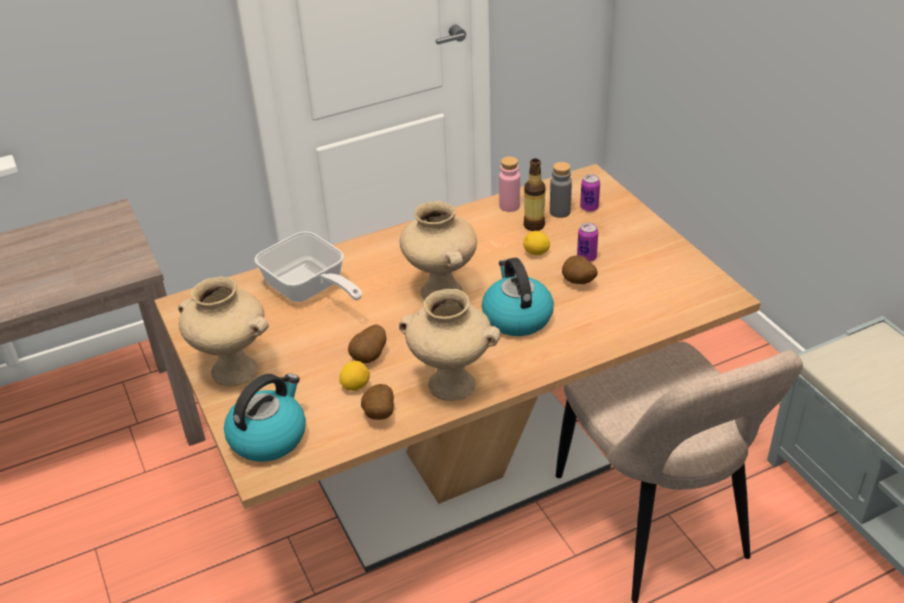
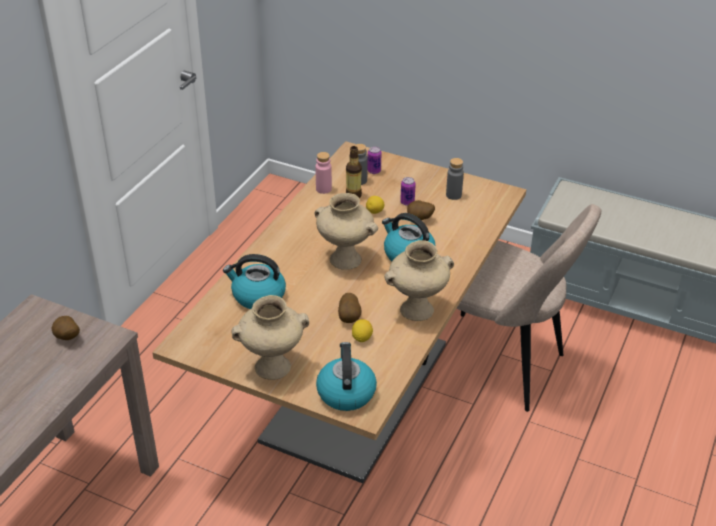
camera: 40 degrees left, 0 degrees up
frying pan [255,231,362,302] -> kettle [223,254,286,309]
potato [361,384,394,420] -> potato moved to [52,316,80,340]
none -> grey bottle [446,158,464,200]

